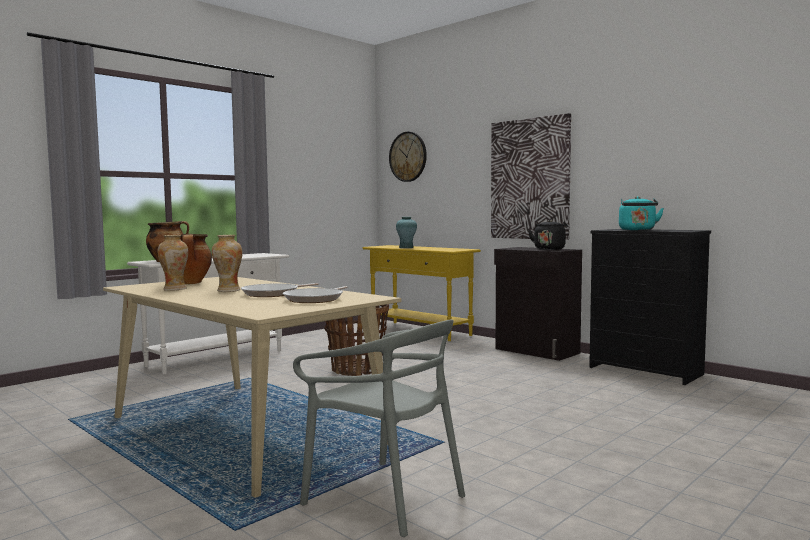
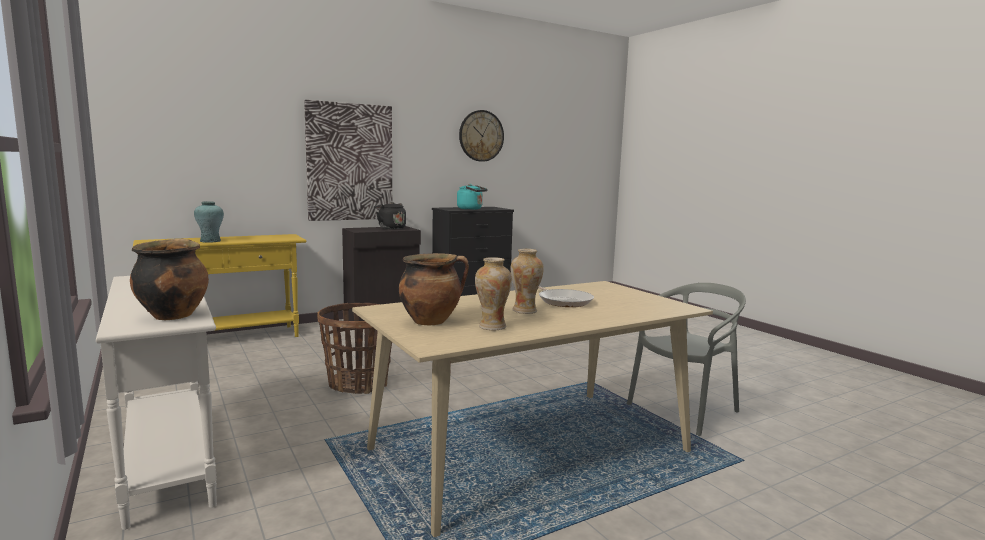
camera: 75 degrees left, 5 degrees up
frying pan [283,286,347,303] -> none
wall clock [389,132,427,182] -> wall clock moved to [459,110,504,162]

